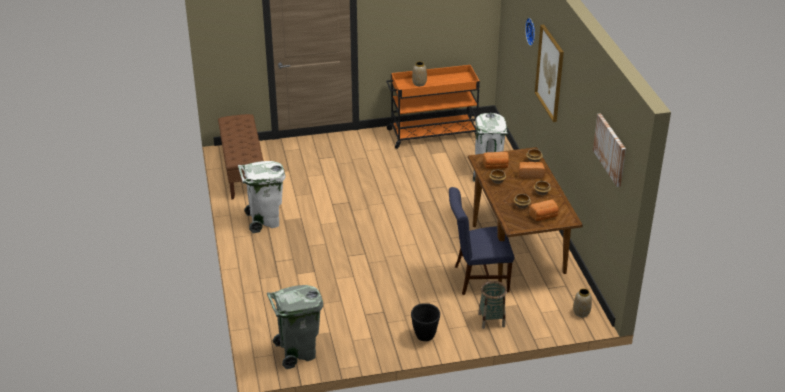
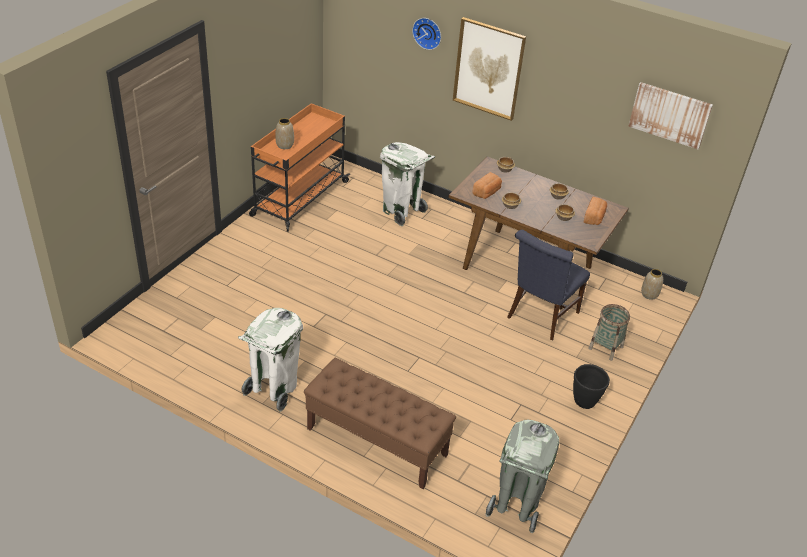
camera: 50 degrees left, 5 degrees up
brown bench [218,114,264,200] -> brown bench moved to [304,358,456,489]
bread [518,162,545,179] -> none

